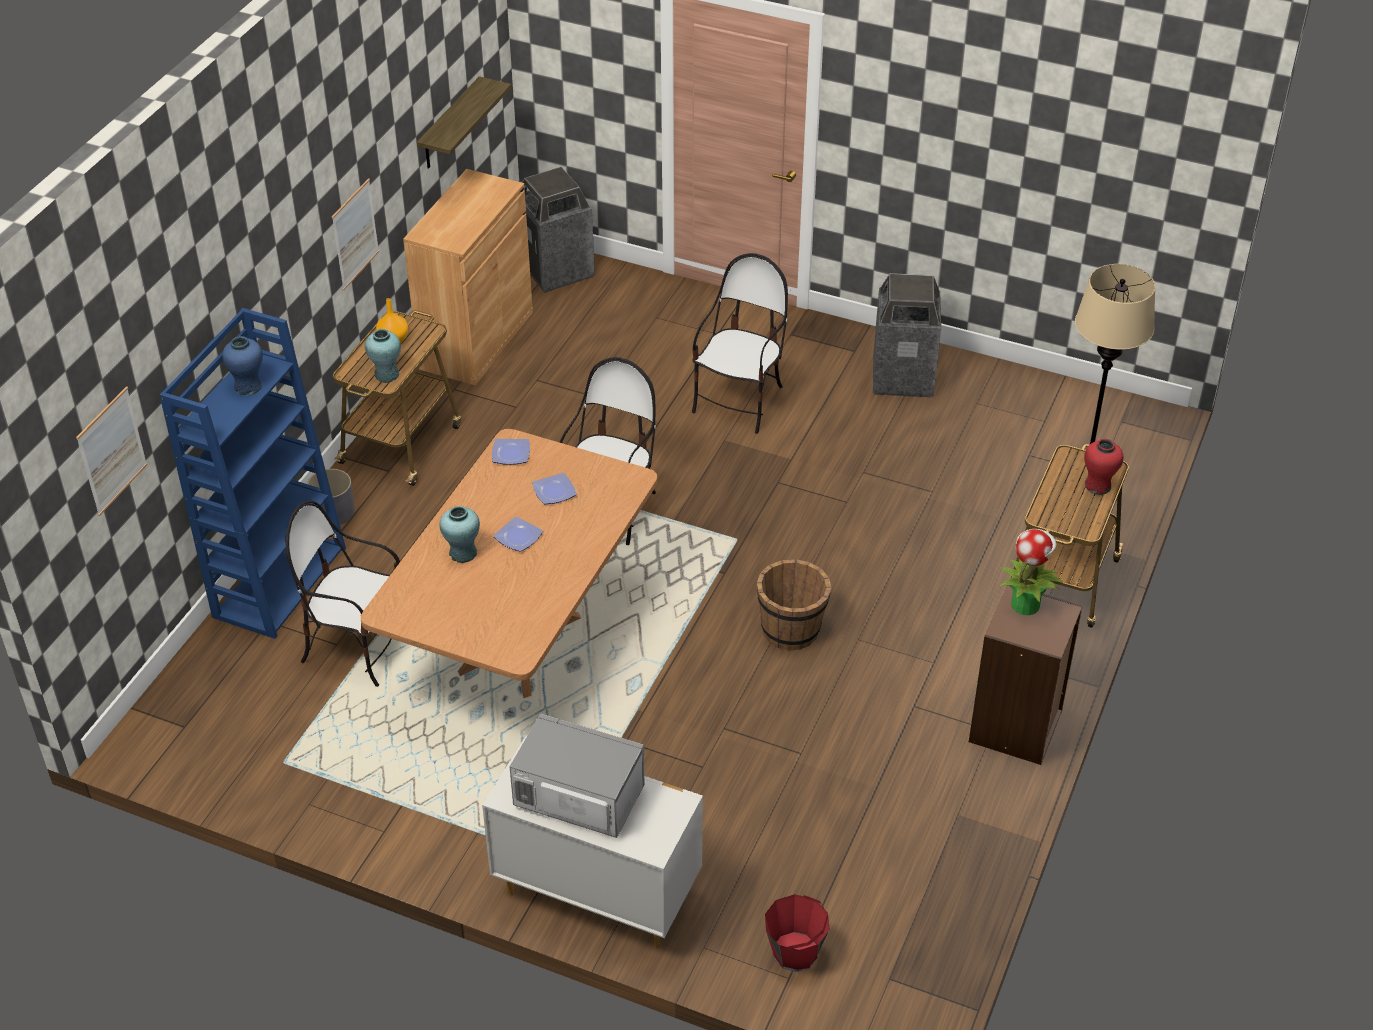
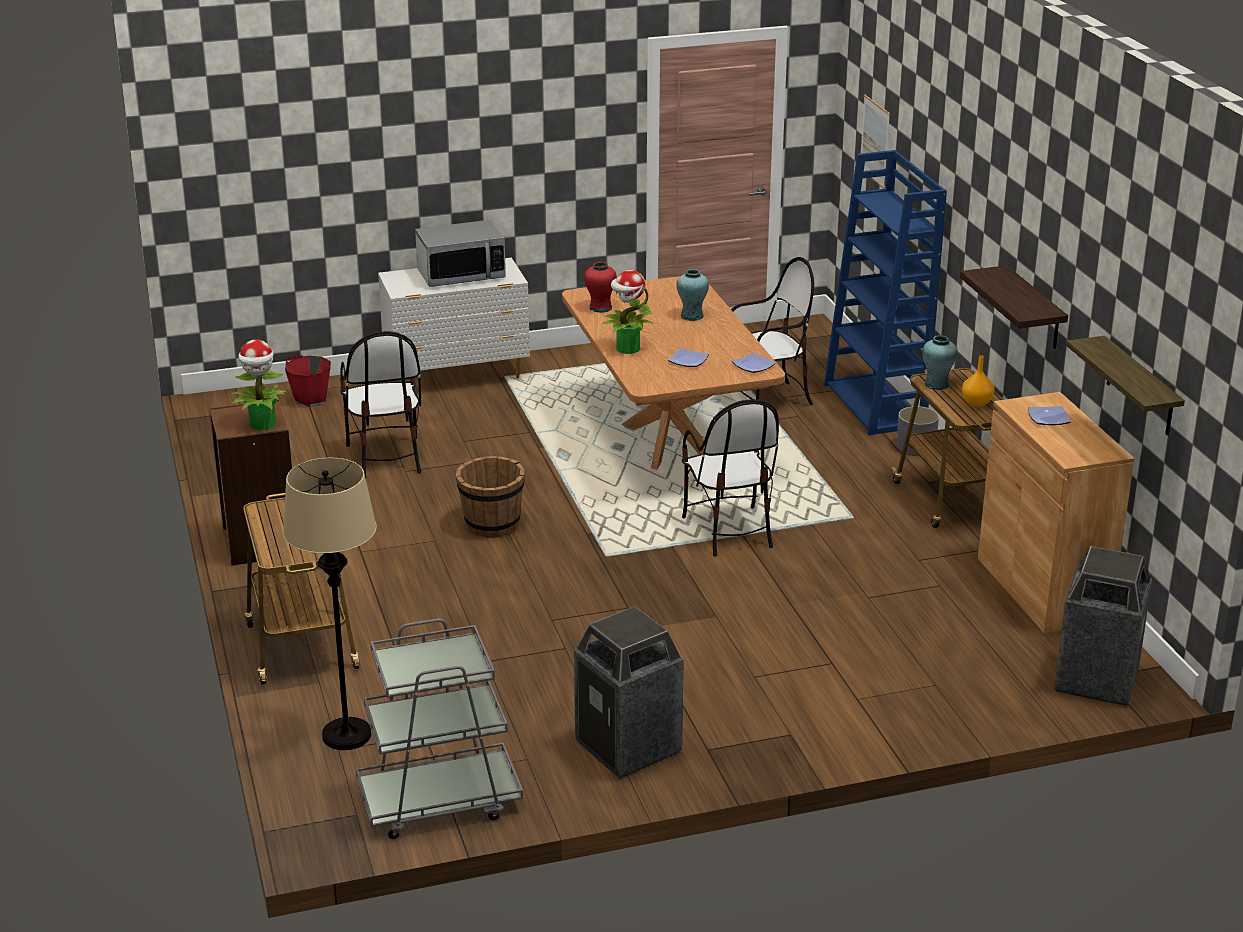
camera: 140 degrees right, 15 degrees down
blue vase [222,336,263,396] -> none
picture [332,178,379,290] -> shelf [960,265,1068,349]
plate [493,517,543,552] -> plate moved to [1028,406,1071,425]
chair [692,253,788,434] -> chair moved to [340,331,421,478]
red vase [1084,439,1124,495] -> red vase moved to [584,262,617,313]
none -> grey cart [356,619,523,839]
none -> potted plant [602,270,654,354]

